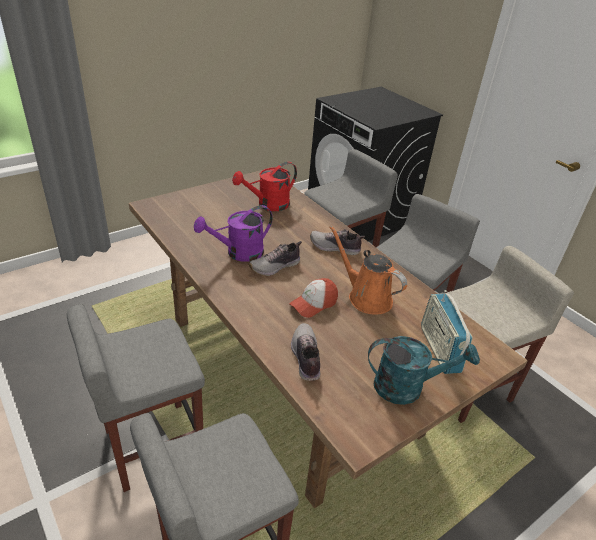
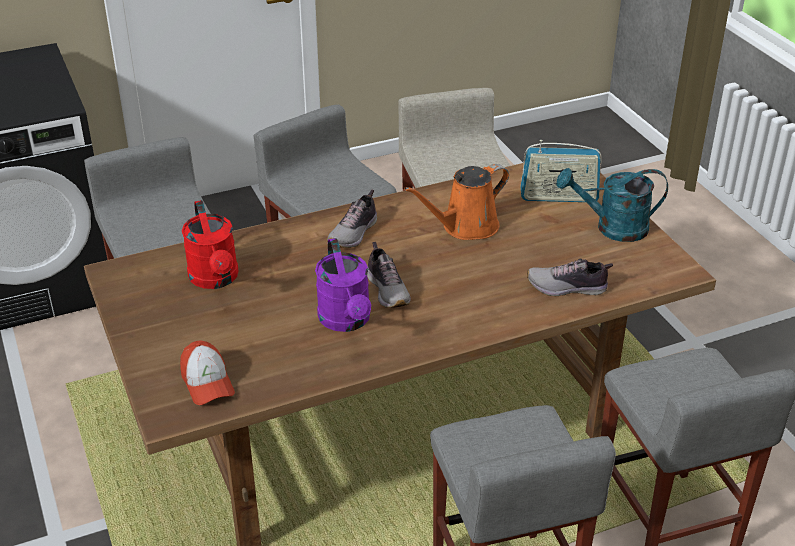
camera: 75 degrees left, 0 degrees up
cap [289,278,338,318] -> cap moved to [180,340,235,405]
turquoise watering can [368,336,480,405] -> turquoise watering can turned 105 degrees counterclockwise [556,168,668,242]

